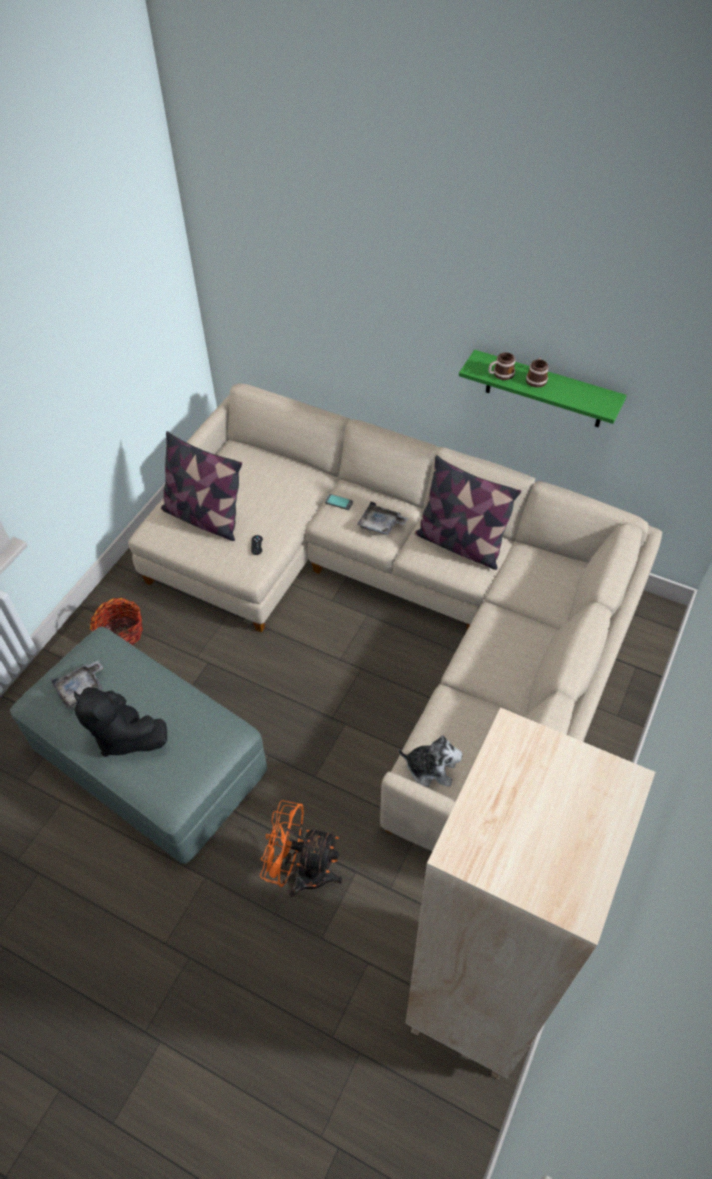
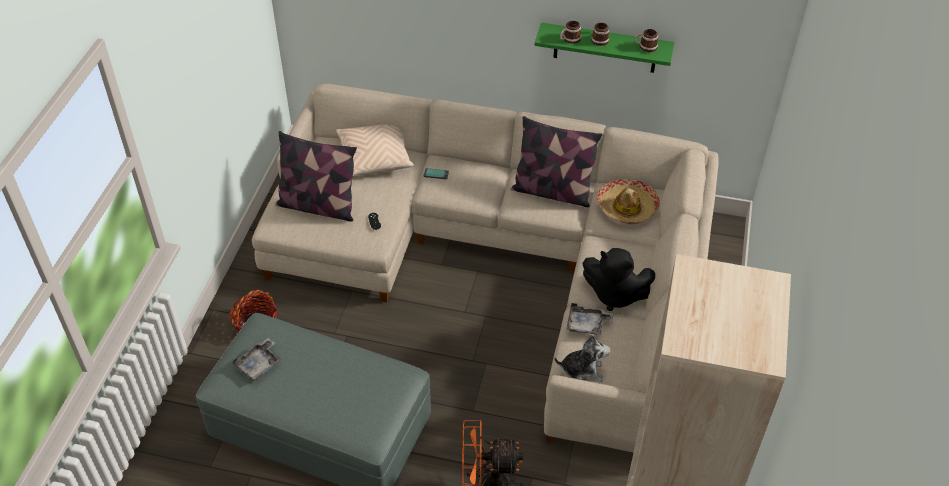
camera: 15 degrees left, 5 degrees down
black plush toy [74,687,167,757] -> black plush toy moved to [582,248,655,311]
grey tray [357,502,408,535] -> grey tray moved to [566,303,614,335]
none -> beige pillow [336,125,414,177]
none -> hat [597,179,660,224]
none -> mug [634,29,658,52]

